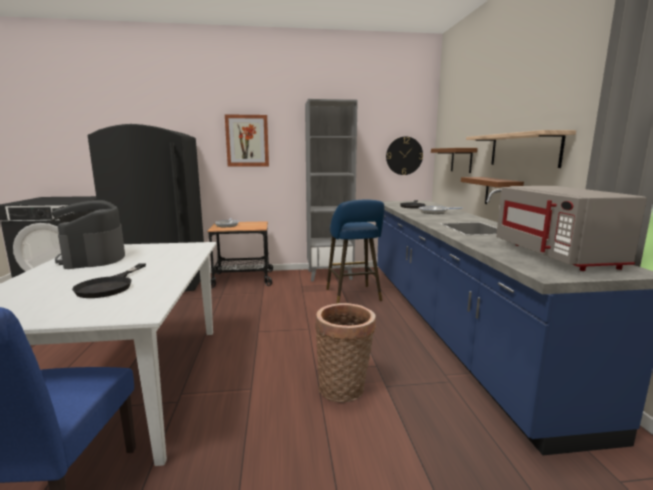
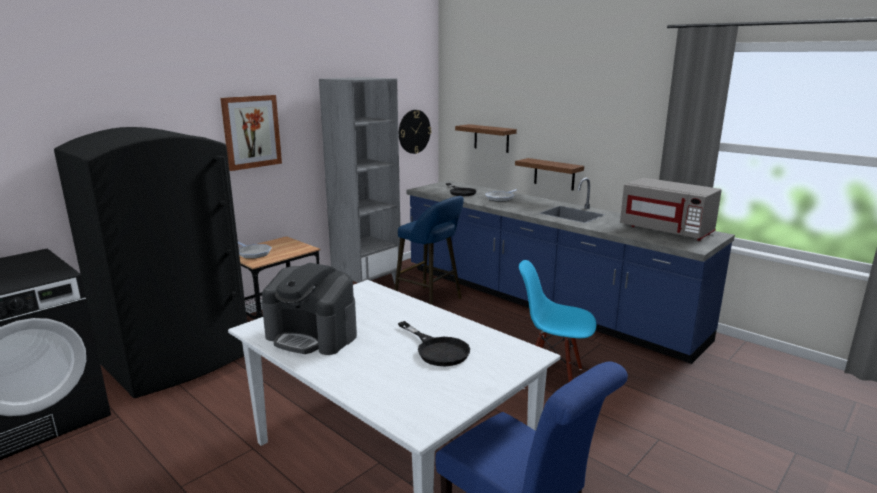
camera: 40 degrees left, 5 degrees up
basket [315,303,376,403] -> blue chair [519,260,596,389]
shelf [466,130,576,168] -> none

